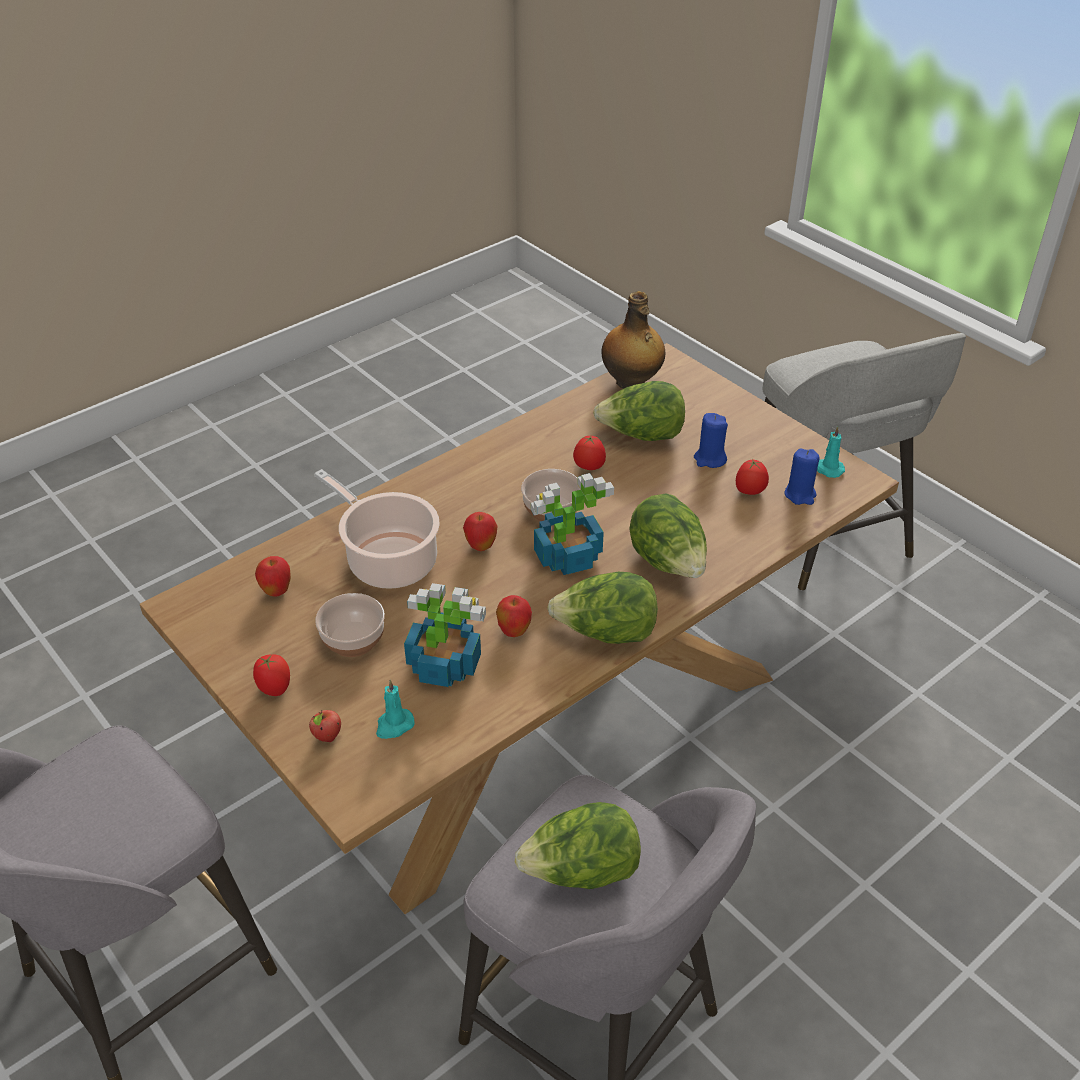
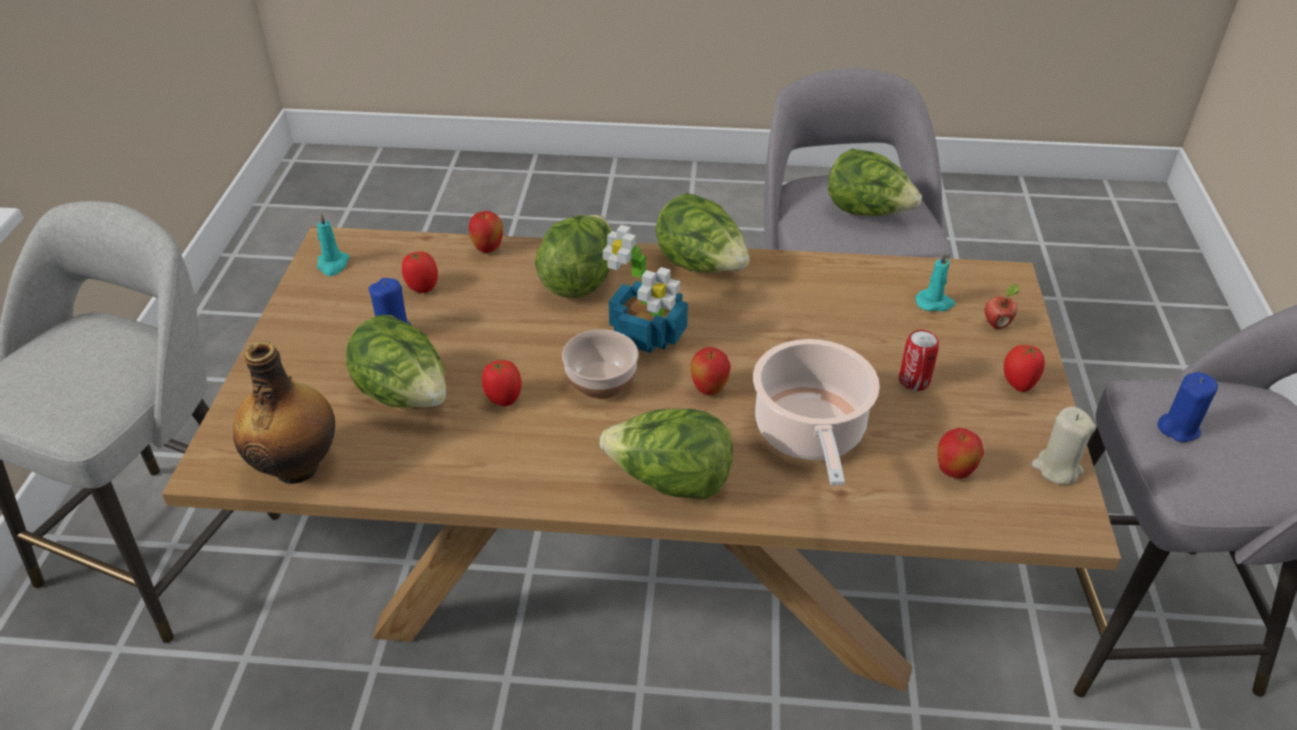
camera: 135 degrees left, 0 degrees up
bowl [315,593,385,657] -> can [899,330,939,391]
potted plant [404,583,486,687] -> none
apple [496,595,532,637] -> apple moved to [469,211,503,253]
blue candle [784,449,820,505] -> blue candle moved to [1157,372,1218,442]
none -> lettuce [600,409,733,499]
none -> beige candle [1032,406,1096,485]

